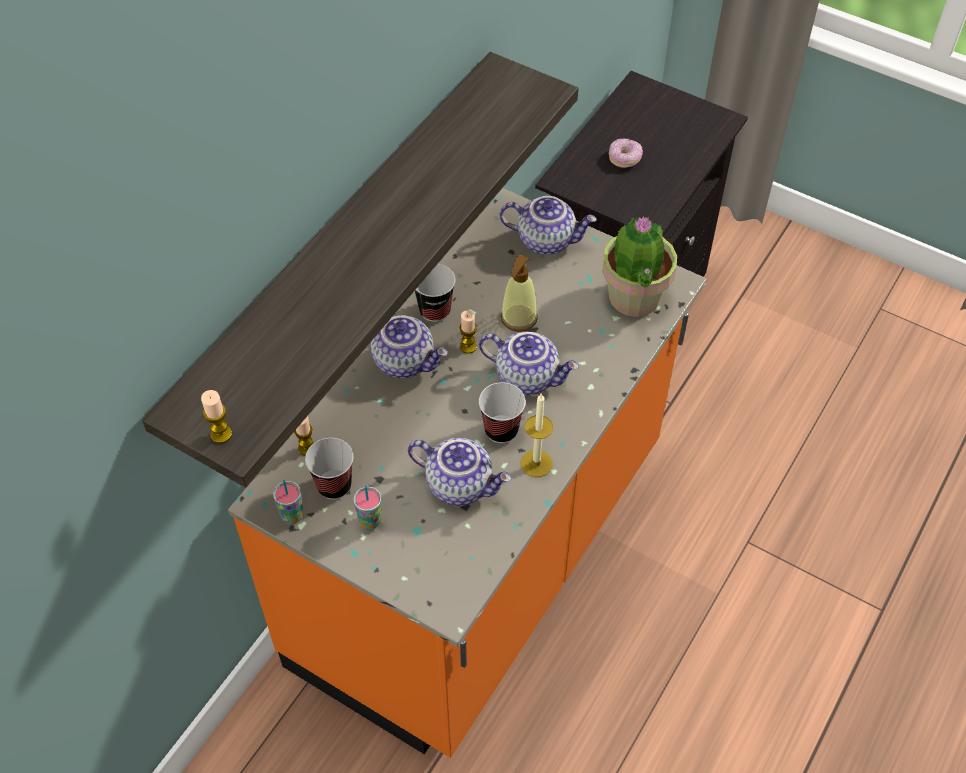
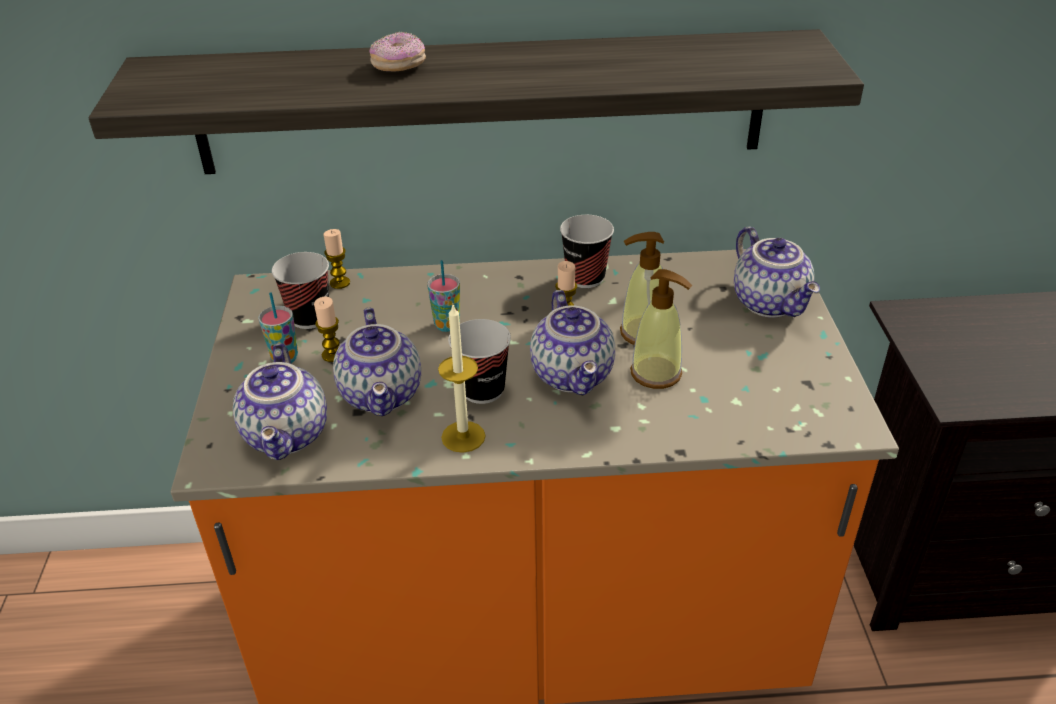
camera: 55 degrees right, 15 degrees down
candle [201,390,232,443] -> candle moved to [314,297,340,362]
cup [273,480,303,524] -> cup moved to [427,260,460,332]
teapot [371,315,448,378] -> teapot moved to [233,343,327,460]
potted plant [602,216,677,317] -> none
donut [609,138,643,168] -> donut moved to [369,32,426,72]
none -> soap dispenser [630,269,692,389]

